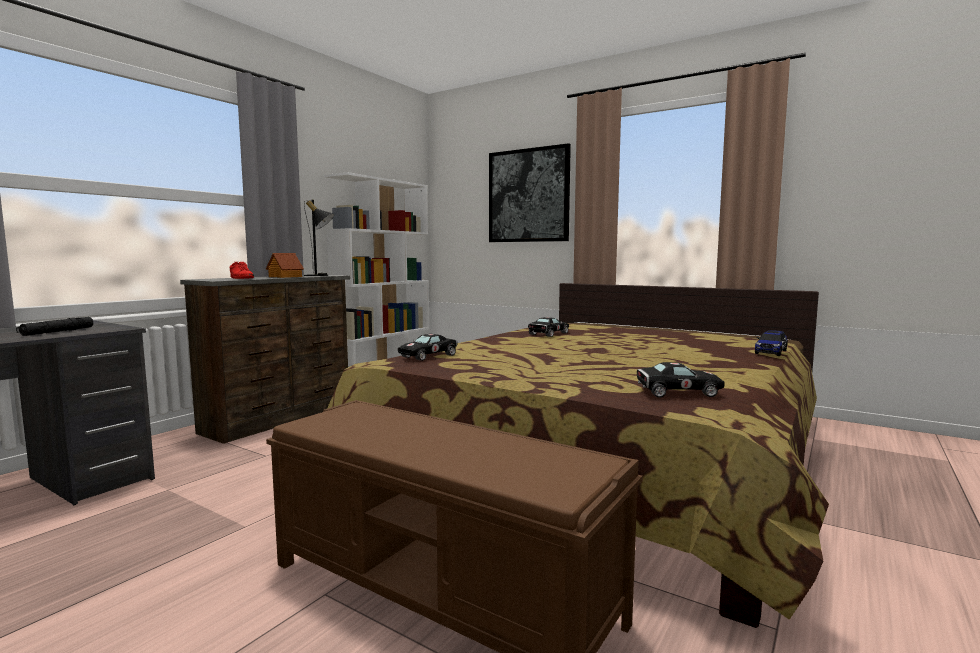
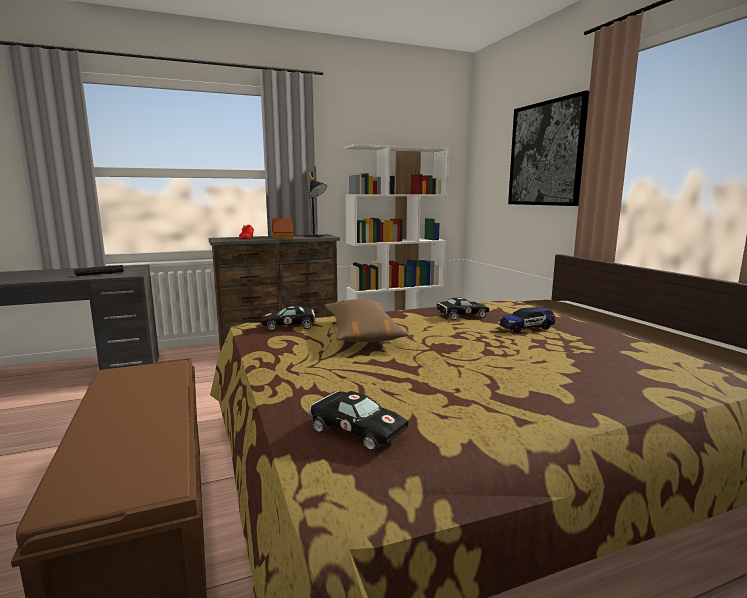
camera: 35 degrees right, 5 degrees up
toy car [755,330,788,356] -> toy car moved to [500,307,555,333]
none -> brown pillow [324,299,409,342]

